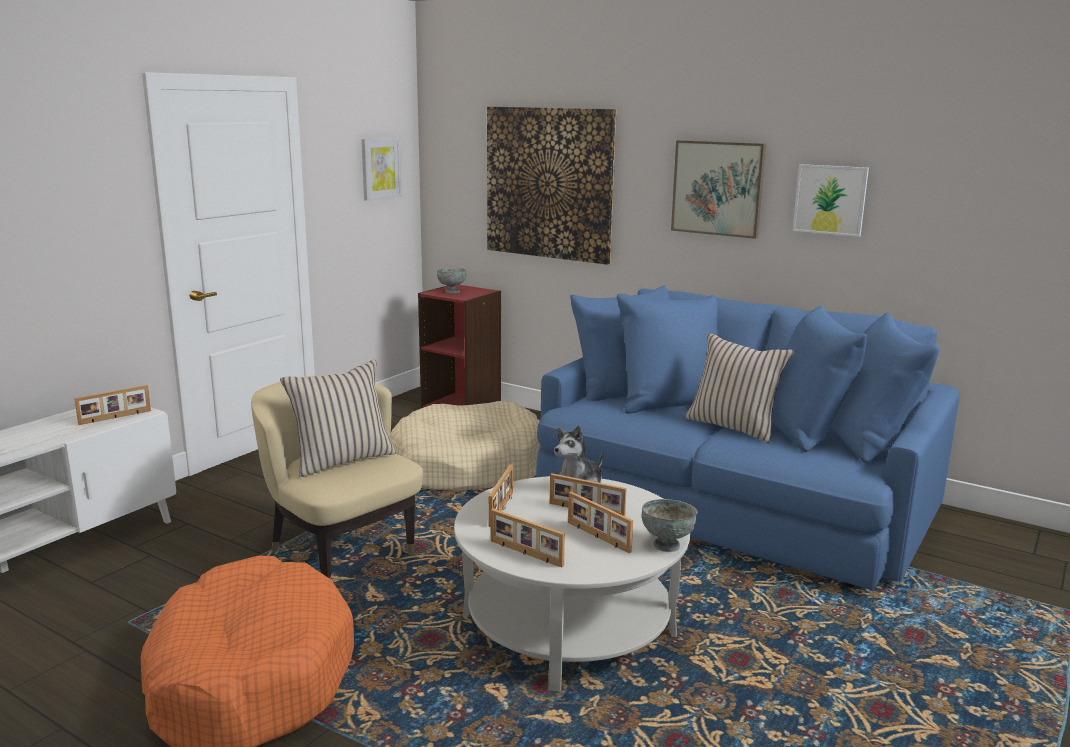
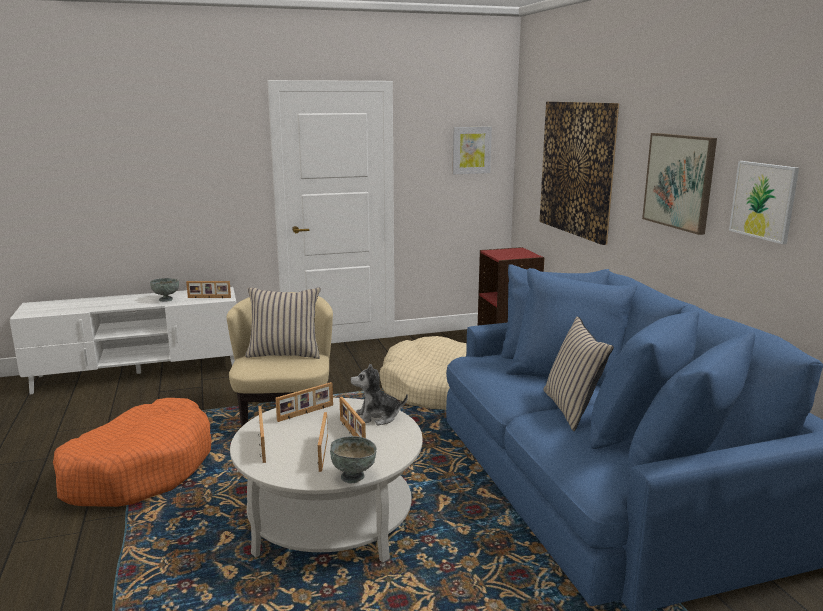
camera: 40 degrees right, 0 degrees up
grey bowl [437,268,467,293] -> grey bowl moved to [150,278,179,302]

